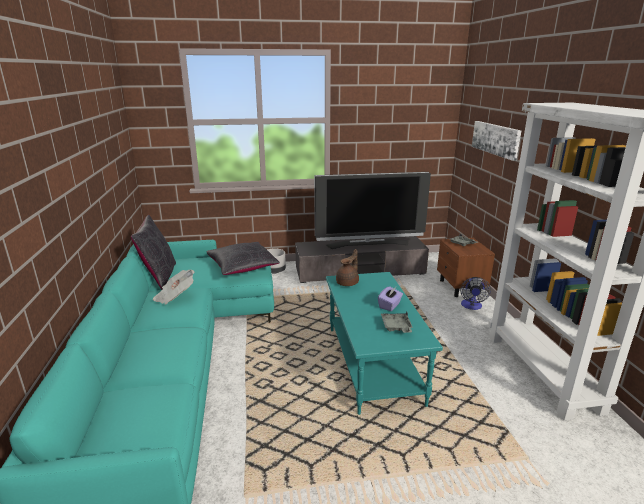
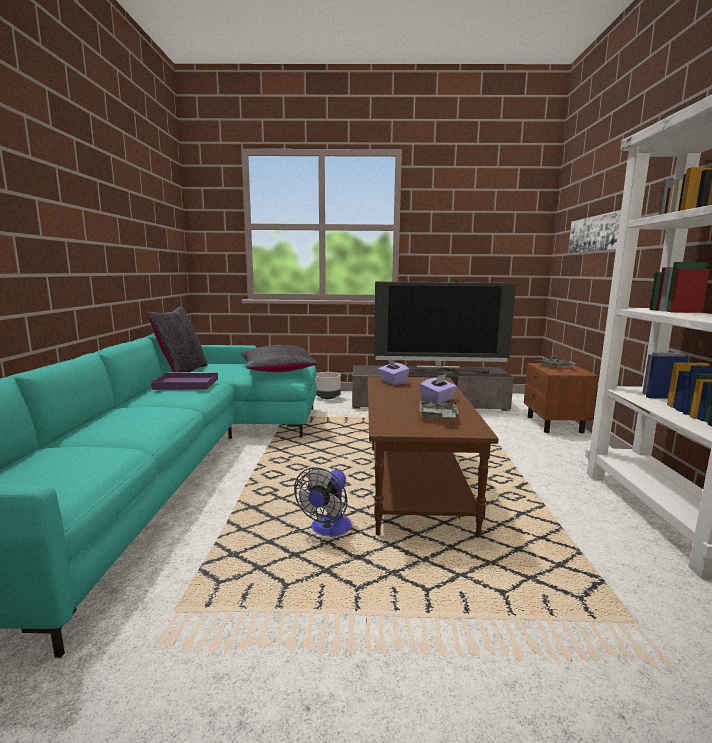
camera: 10 degrees right, 10 degrees down
newspaper [153,270,195,304] -> purple tray [151,372,218,390]
turquoise coffee table [326,272,443,415] -> brown coffee table [368,377,498,537]
brown teapot [336,249,359,286] -> purple tissue box [378,359,409,385]
fan [460,277,491,310] -> fan moved to [294,467,352,537]

